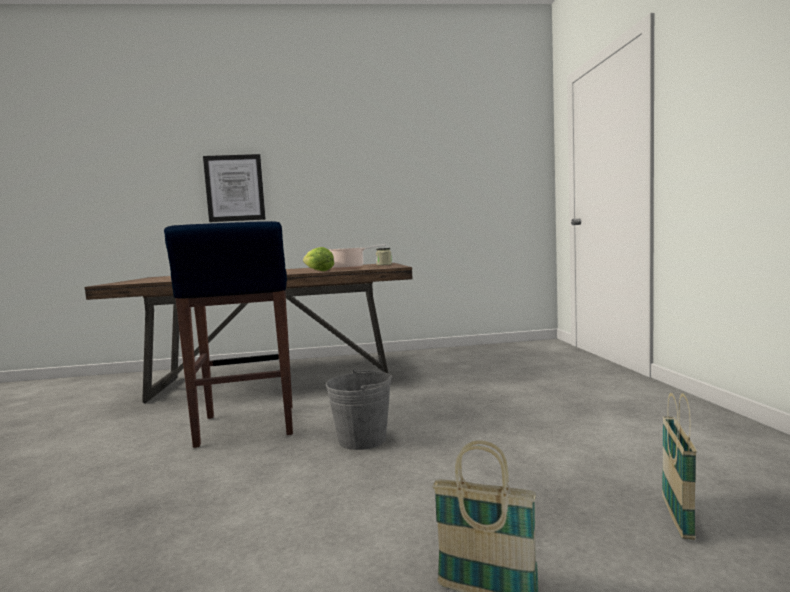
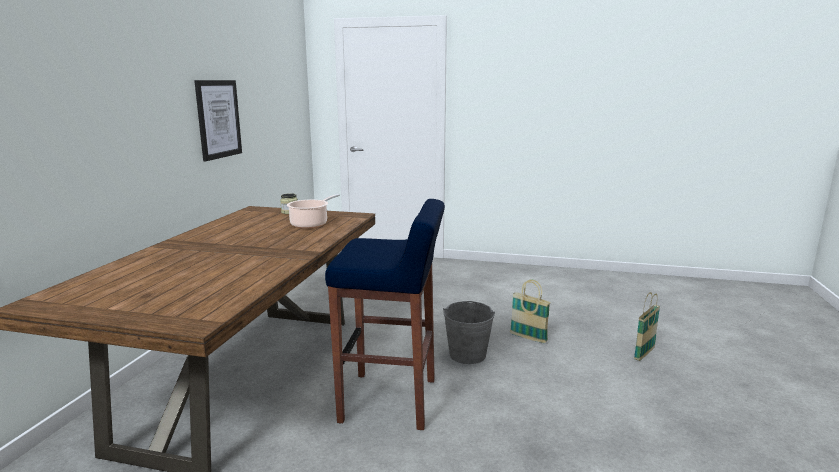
camera: 70 degrees left, 10 degrees up
picture [203,154,266,222] -> picture moved to [194,80,242,161]
lettuce [303,247,334,271] -> none
basket [662,393,697,540] -> basket moved to [510,280,551,343]

